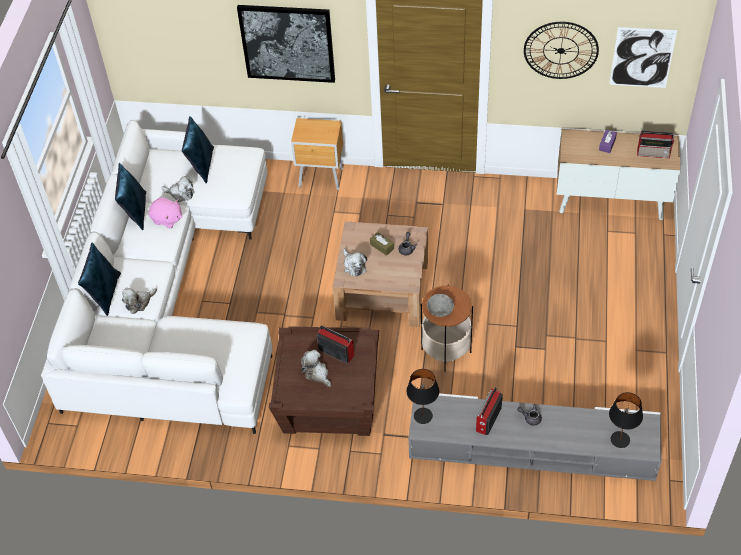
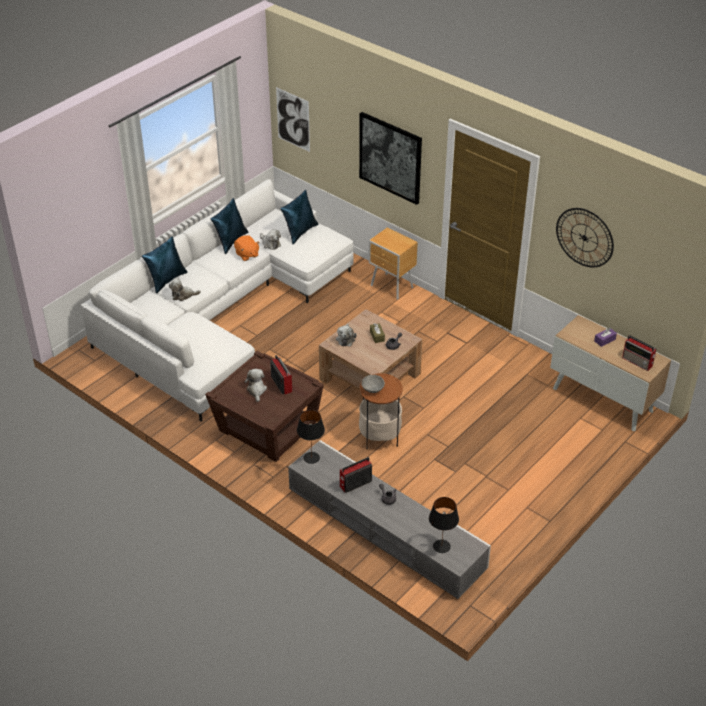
camera: 30 degrees right, 10 degrees down
pink plush toy [149,197,182,229] -> orange plush toy [234,236,260,261]
picture [609,27,677,88] -> picture moved to [276,87,310,152]

